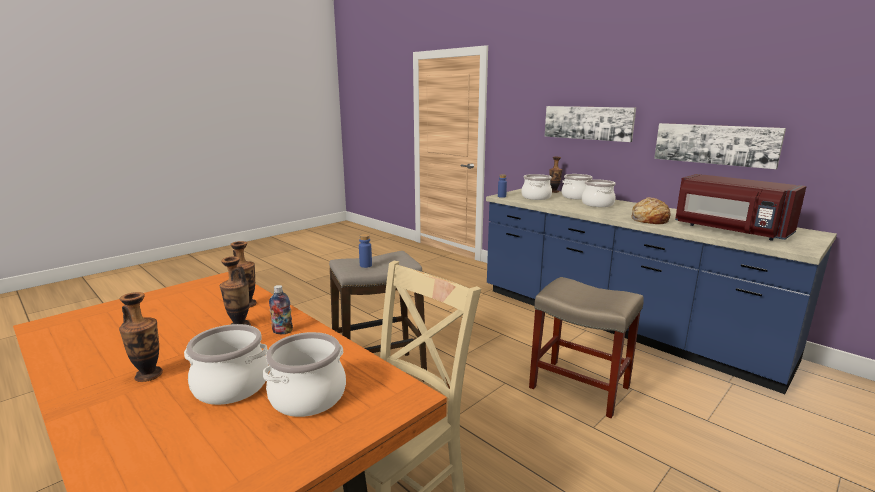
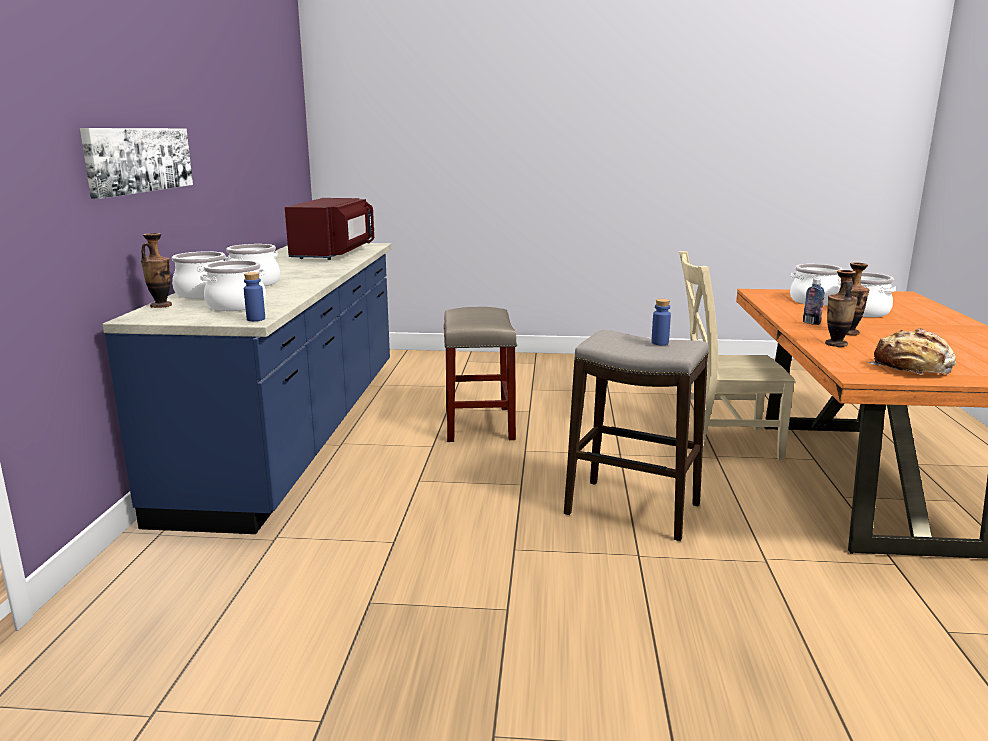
camera: 130 degrees left, 0 degrees up
vase [119,292,163,382] -> none
bread [631,197,671,224] -> bread moved to [867,328,956,375]
picture [654,123,786,169] -> none

